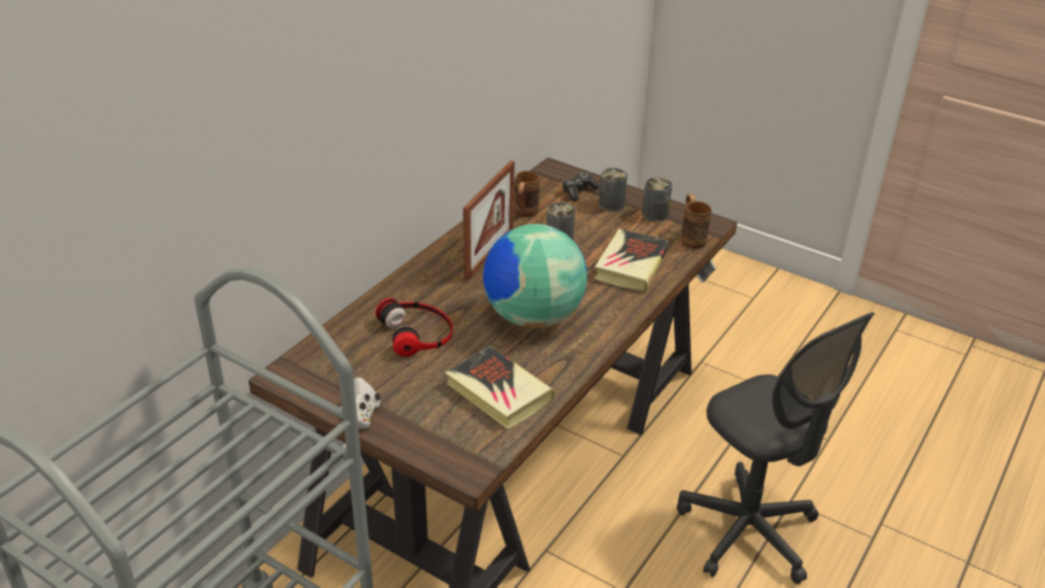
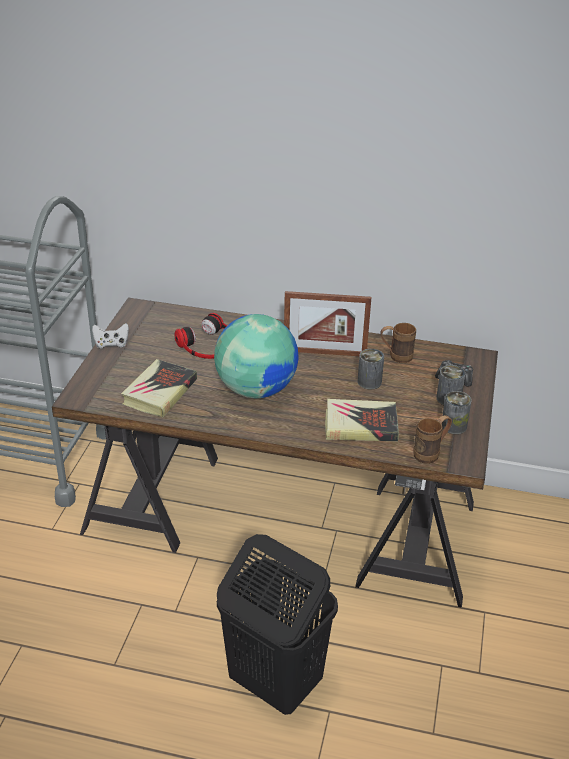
camera: 70 degrees right, 0 degrees up
grey office chair [677,312,875,584] -> black laundry basket [217,534,338,715]

